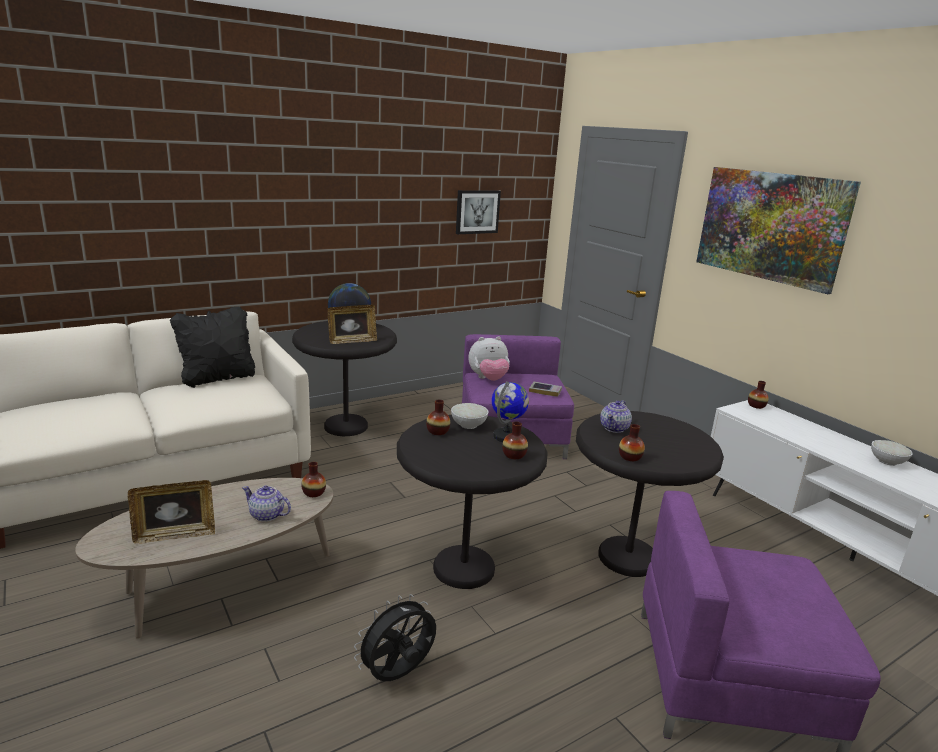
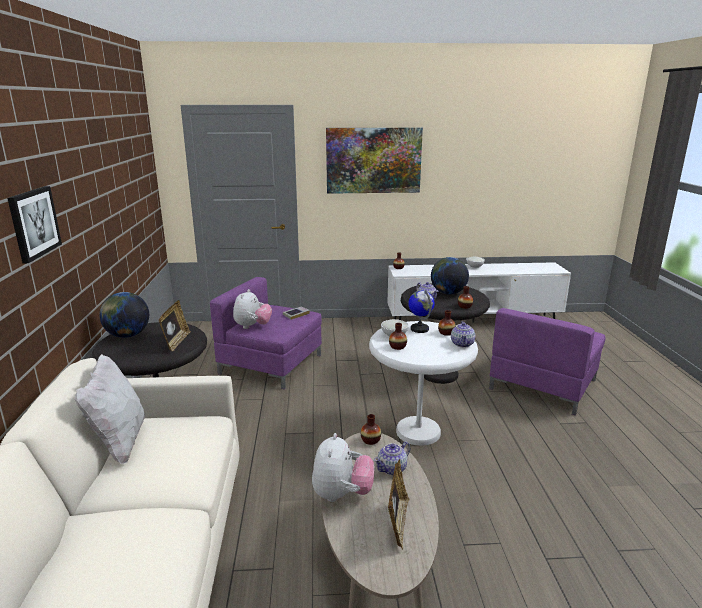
camera: 60 degrees left, 0 degrees up
black pillow [170,307,255,388] -> white pillow [74,354,145,464]
black fan [354,594,436,681] -> none
black side table [397,415,548,589] -> white side table [369,321,478,446]
picture [456,190,501,234] -> picture moved to [7,186,62,263]
none -> plush toy [312,433,374,502]
none -> globe [431,257,469,295]
none -> teapot [451,321,475,348]

